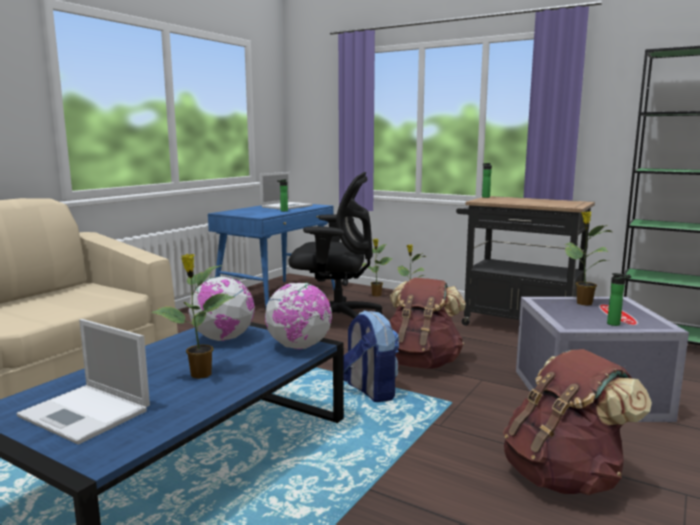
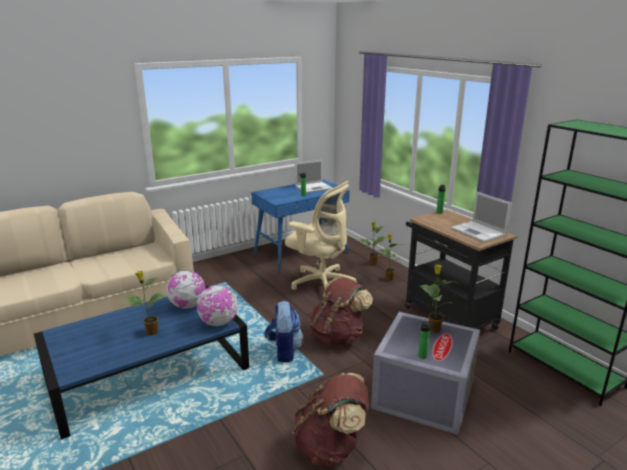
camera: 25 degrees right, 10 degrees up
laptop [16,319,150,445] -> laptop moved to [451,192,512,242]
black office chair [288,172,382,319] -> beige office chair [285,181,357,290]

